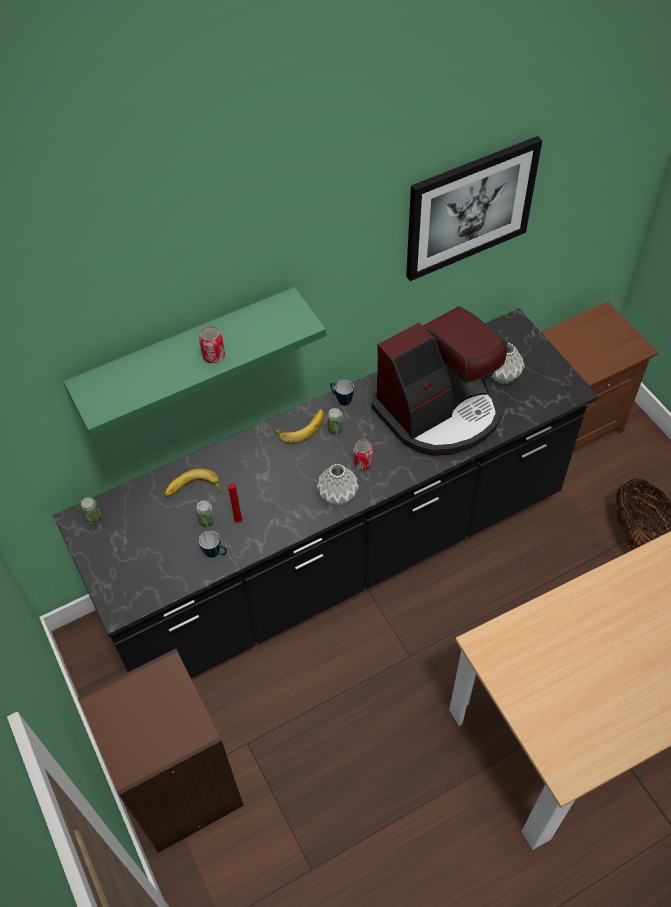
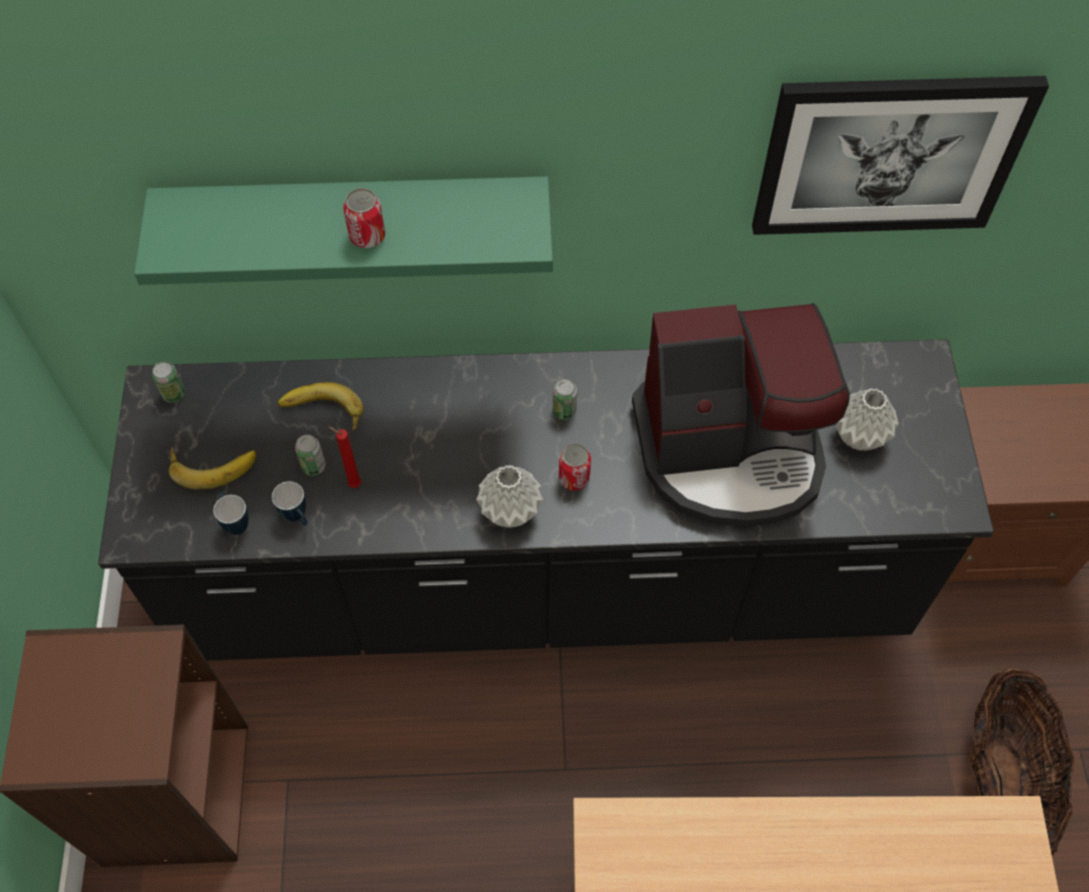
camera: 25 degrees right, 5 degrees up
banana [273,409,324,444] -> banana moved to [169,447,256,489]
mug [330,380,354,406] -> mug moved to [213,492,249,535]

